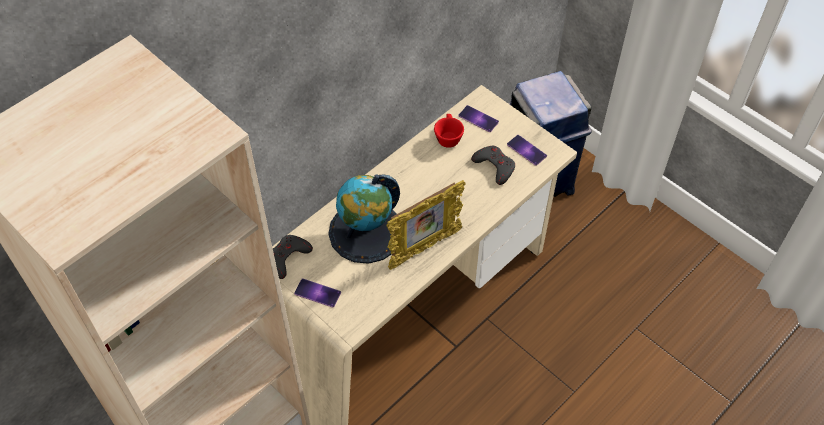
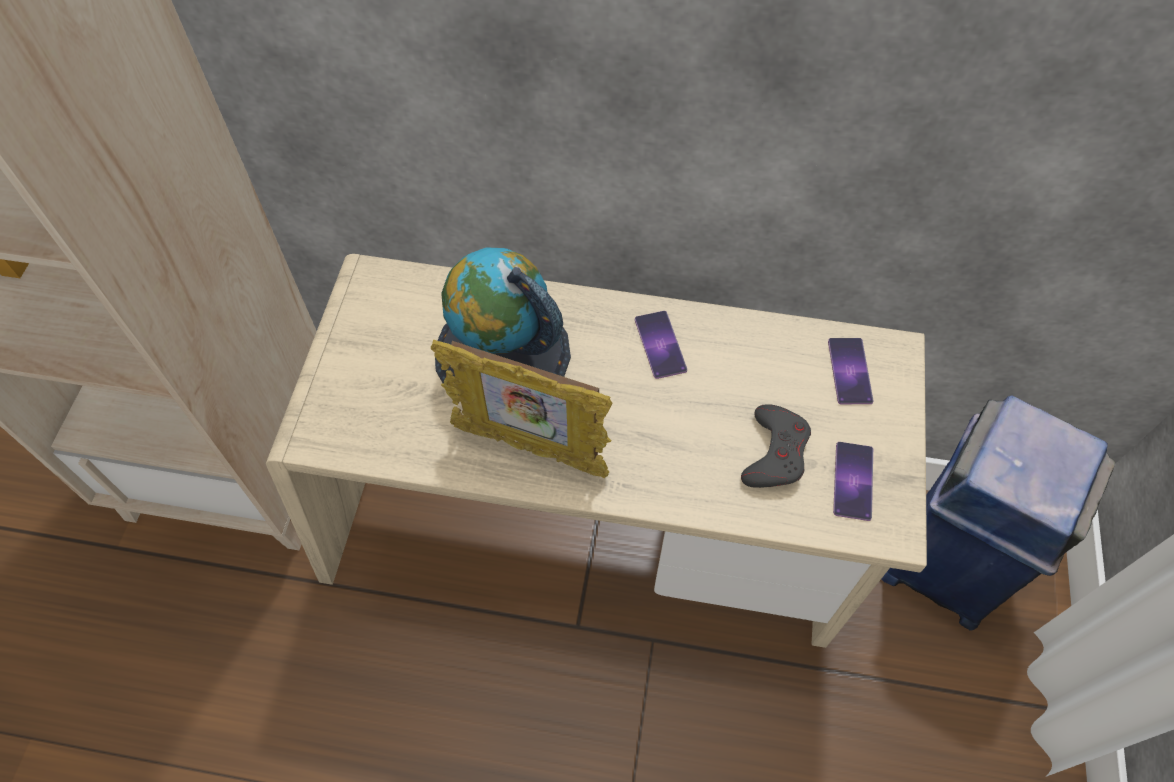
camera: 55 degrees right, 5 degrees up
grey game controller [273,235,313,279] -> none
phone [294,279,341,307] -> phone moved to [635,311,687,379]
red cup [434,114,464,148] -> none

